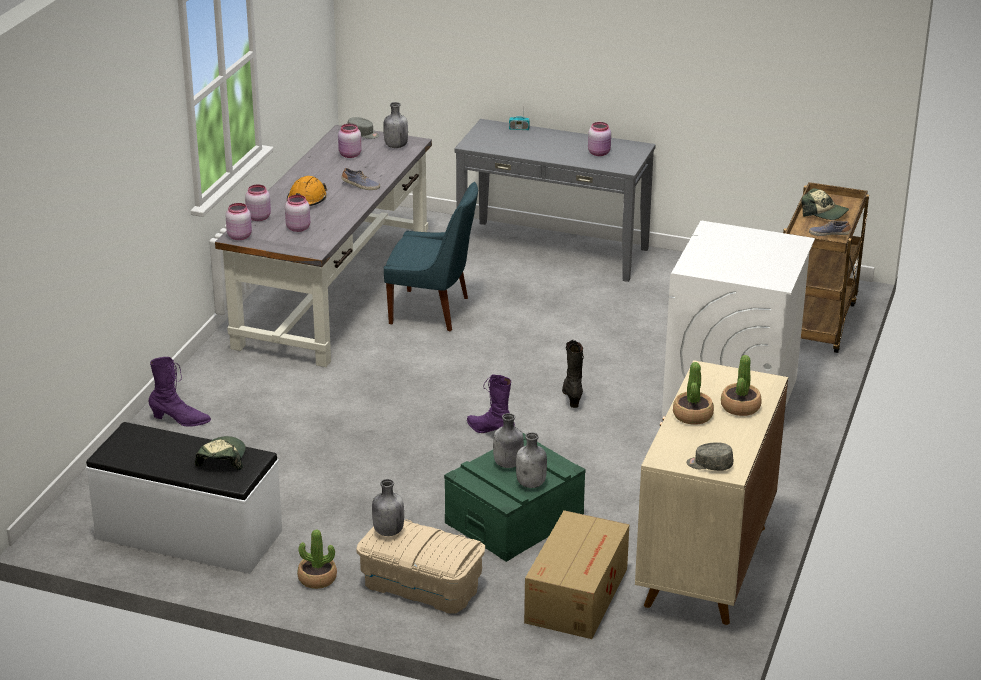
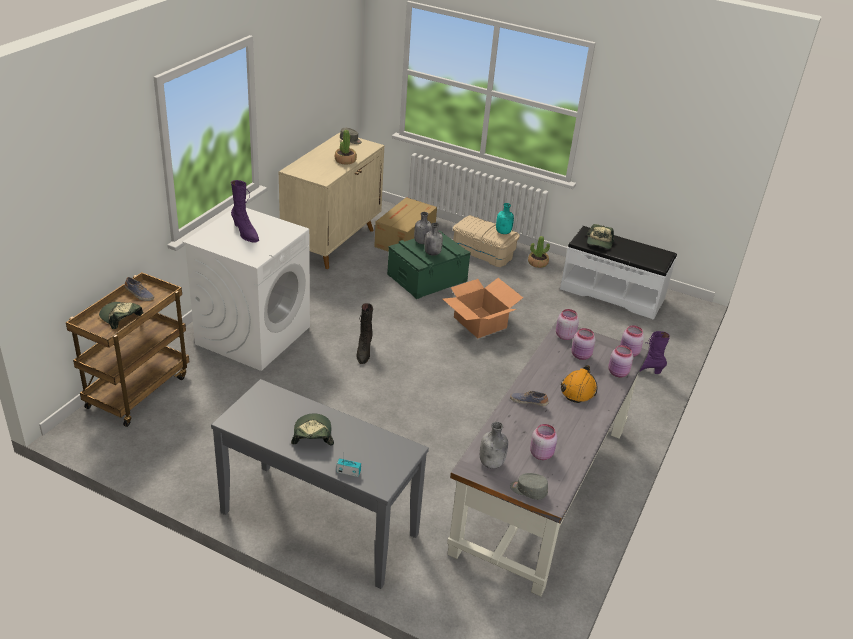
camera: 175 degrees left, 5 degrees up
grey bottle [372,479,404,536] -> turquoise bottle [496,203,514,234]
blue chair [384,182,478,331] -> none
purple boot [467,375,515,433] -> purple boot moved to [231,180,259,243]
pink jar [588,122,611,156] -> pink jar moved to [556,309,579,340]
potted plant [721,355,762,416] -> none
none -> cap [291,414,334,446]
none -> cardboard box [443,278,523,338]

